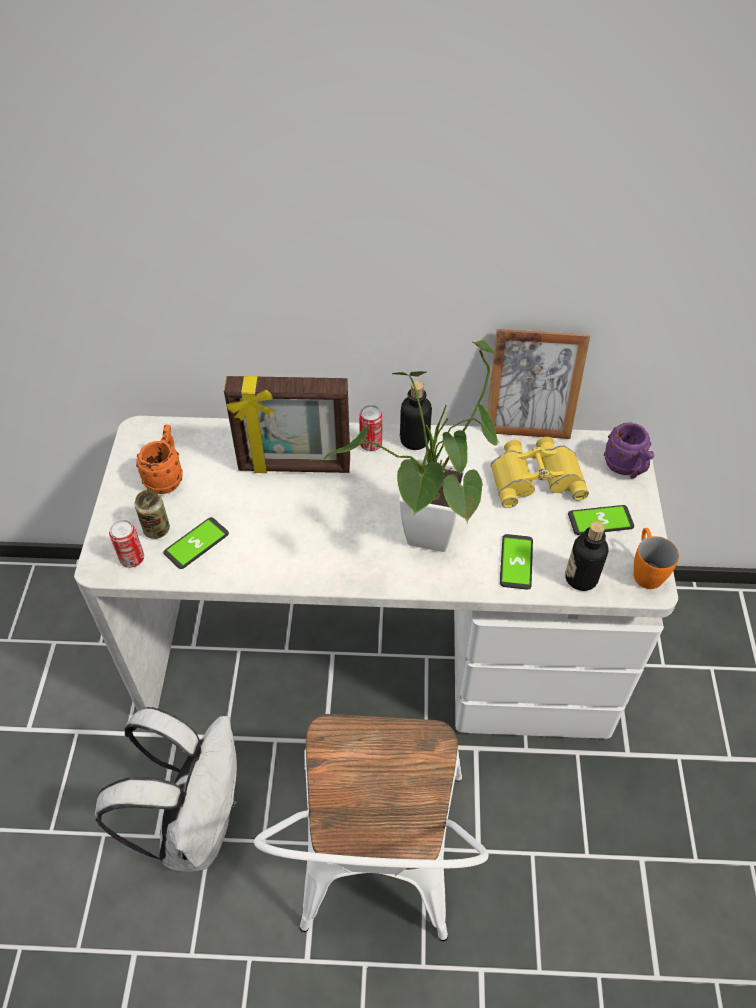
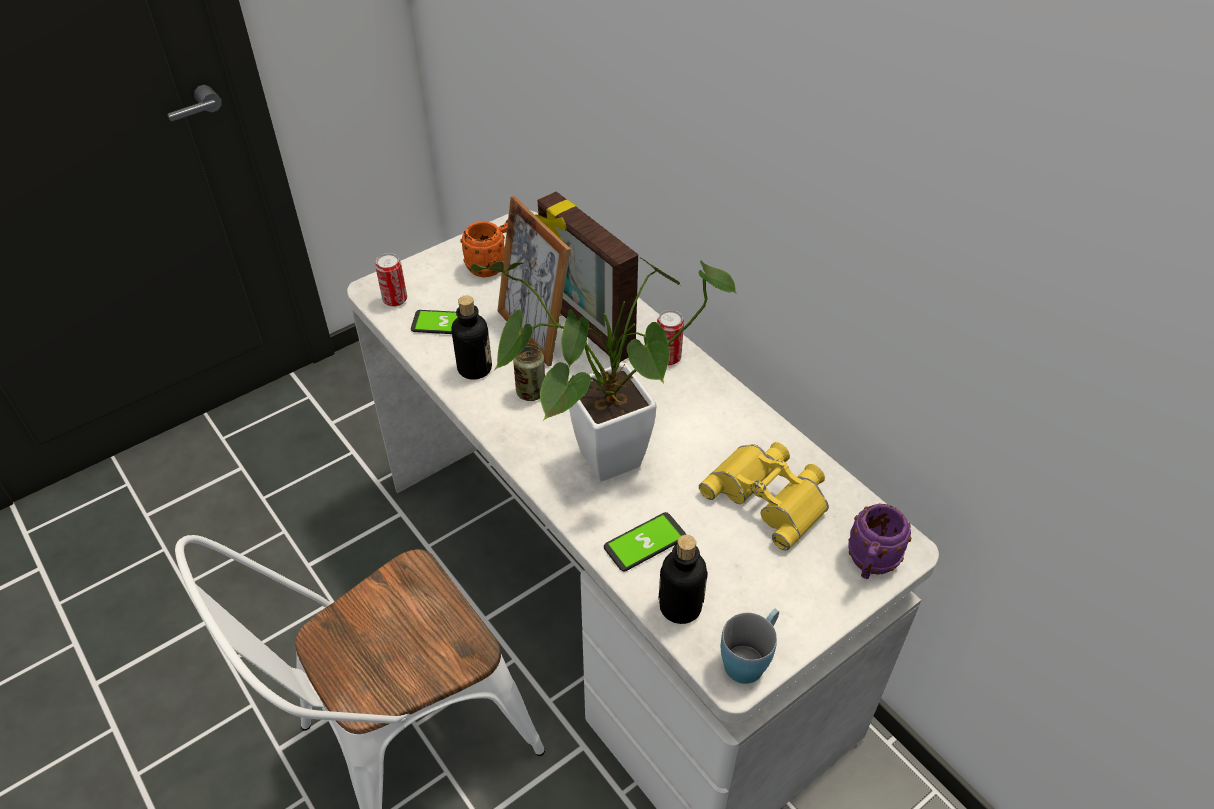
camera: 50 degrees right, 5 degrees down
white backpack [95,707,237,872] -> none
can [135,490,170,539] -> can moved to [513,344,545,401]
bottle [400,381,432,450] -> bottle moved to [451,295,492,380]
picture frame [487,329,590,439] -> picture frame moved to [497,196,571,367]
phone [568,505,634,535] -> none
orange mug [634,528,679,589] -> blue mug [721,609,779,684]

